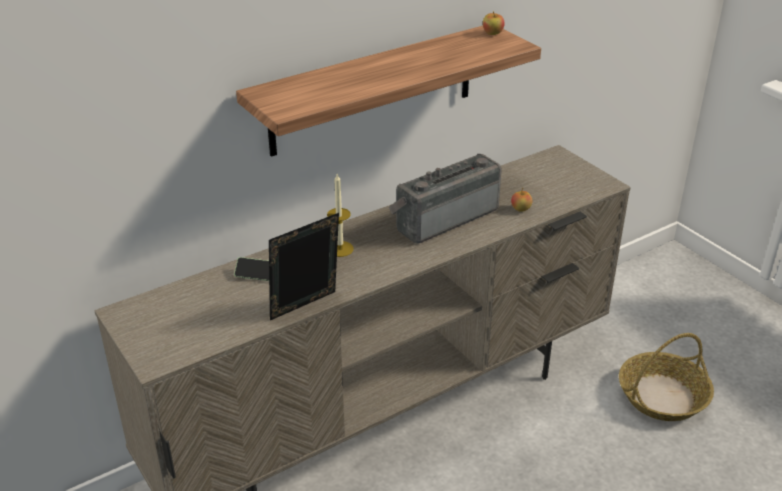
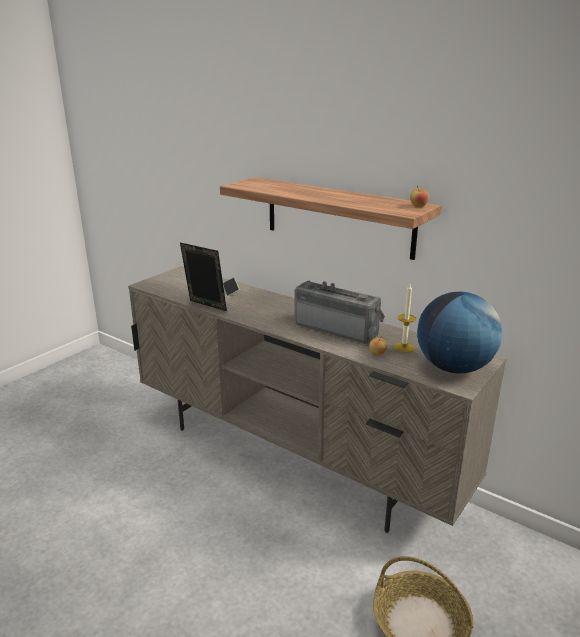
camera: 70 degrees right, 10 degrees down
candle [327,174,354,257] -> candle moved to [393,284,416,353]
none -> globe [417,292,502,373]

